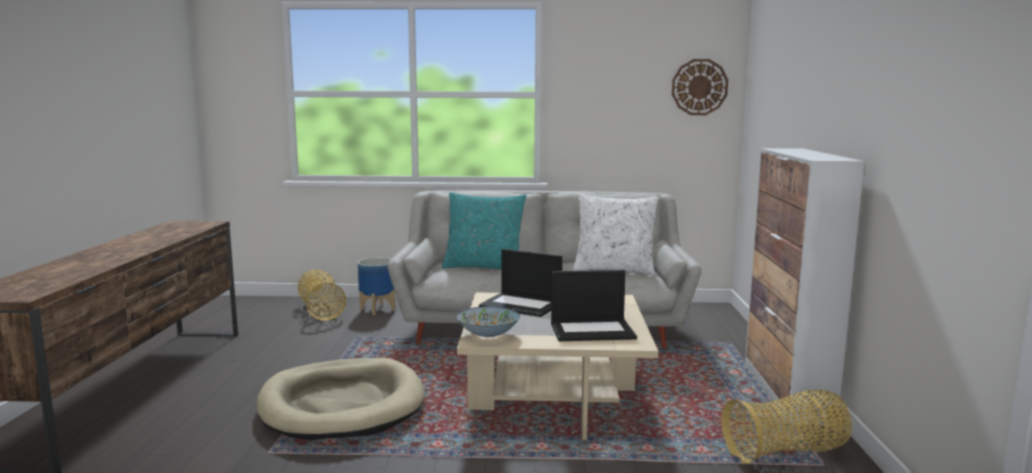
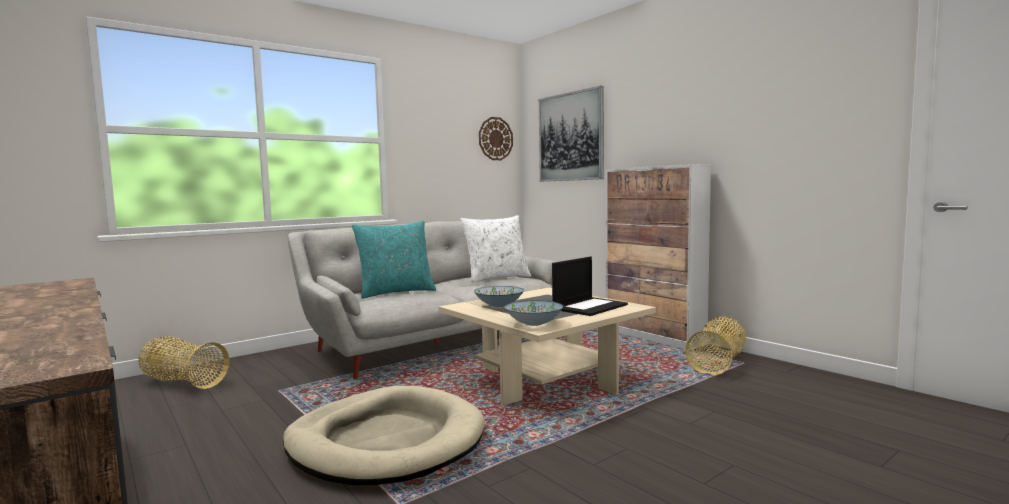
camera: 40 degrees left, 5 degrees down
planter [358,258,395,315] -> none
laptop [479,249,562,317] -> bowl [474,286,524,307]
none -> picture [539,86,604,182]

